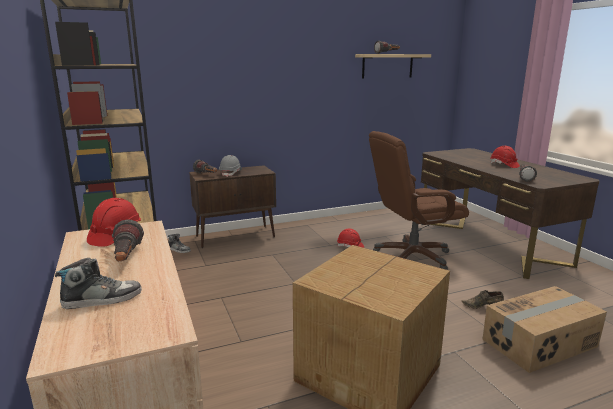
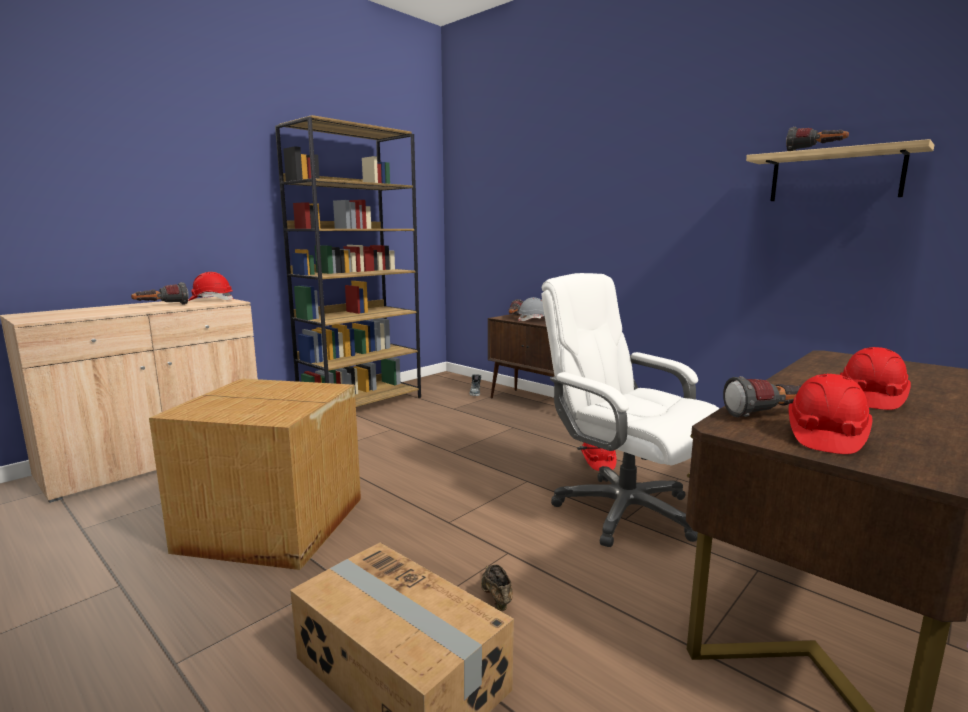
camera: 65 degrees right, 5 degrees down
shoe [55,258,142,309] -> none
brown office chair [369,131,469,270] -> white office chair [541,273,720,547]
none -> red hard hat [788,374,872,454]

